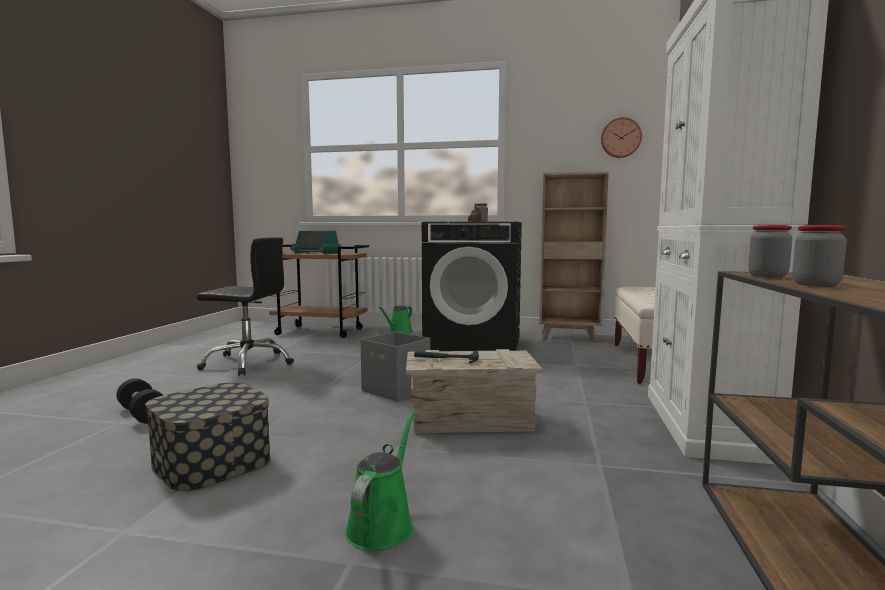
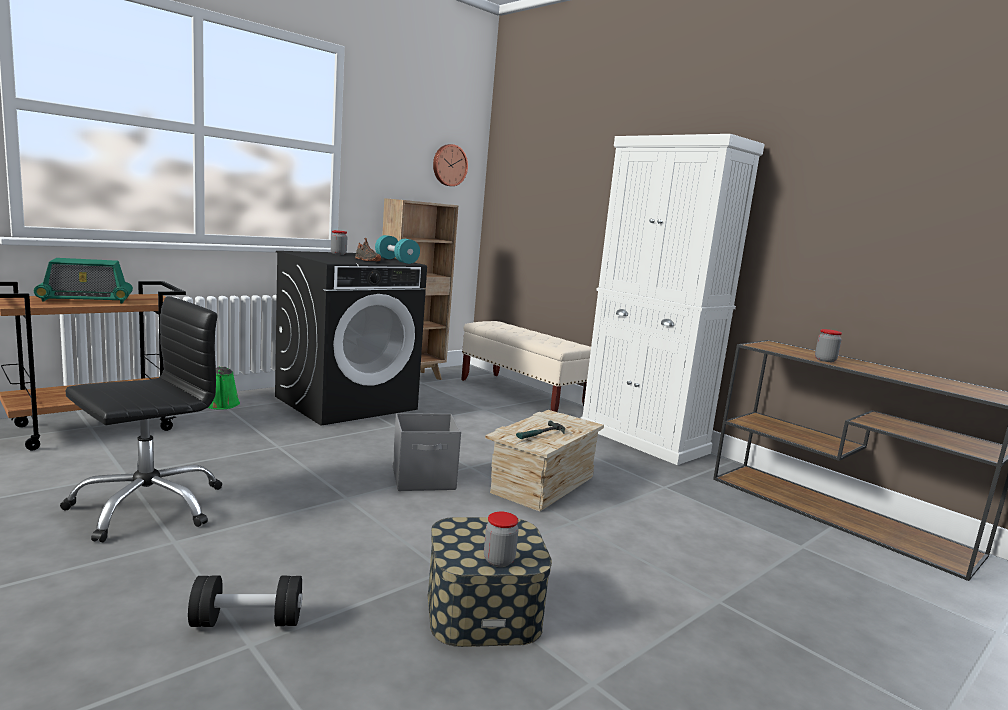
camera: 55 degrees left, 5 degrees up
green watering can [345,413,414,551] -> none
jar [748,225,792,278] -> jar moved to [484,512,519,567]
none -> turquoise dumbbell [375,235,420,264]

